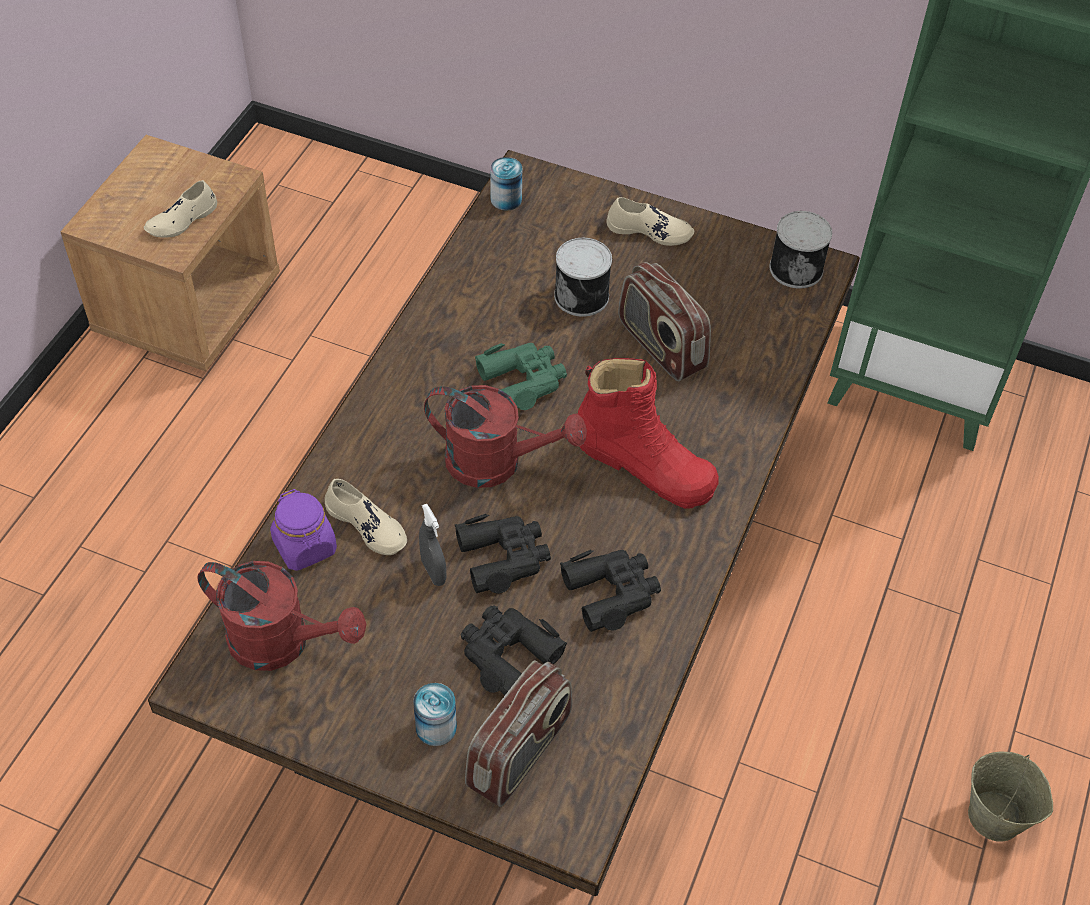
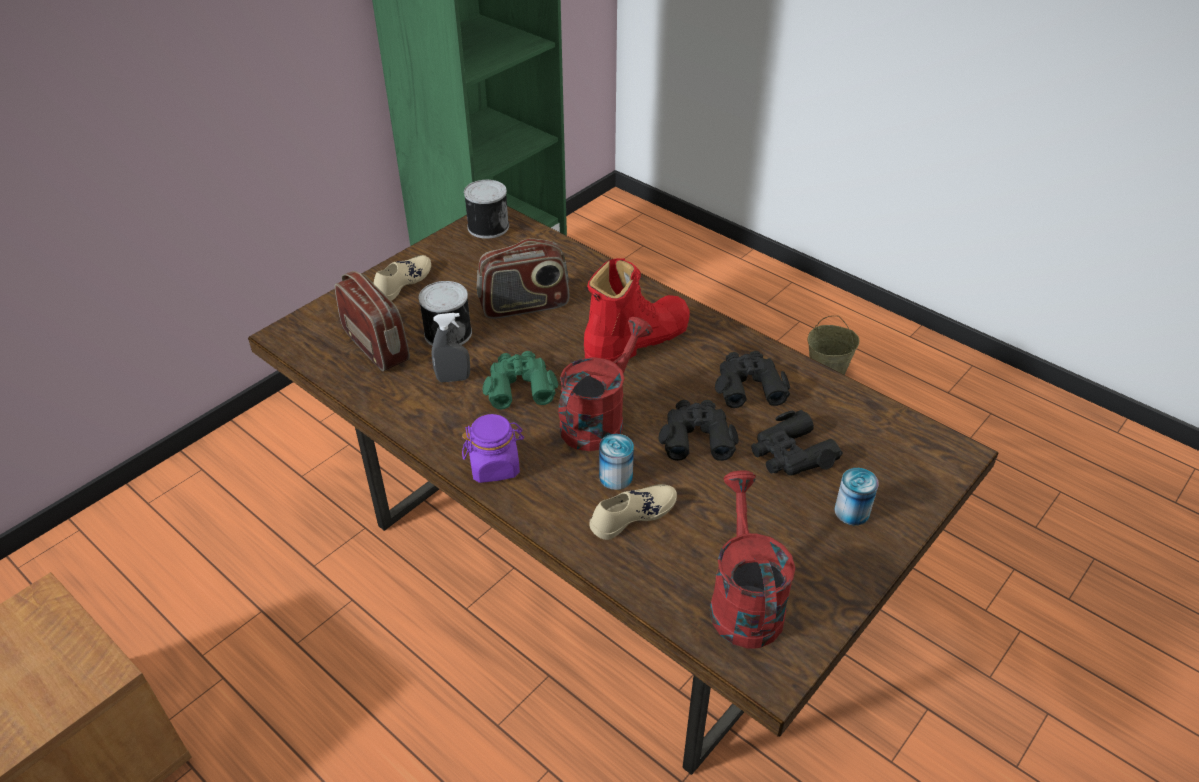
camera: 70 degrees left, 10 degrees down
beige shoe [144,181,217,237] -> none
red watering can [198,561,366,671] -> red watering can turned 45 degrees counterclockwise [710,470,796,649]
purple jar [270,489,337,571] -> purple jar moved to [462,414,524,483]
grey spray bottle [419,504,447,586] -> grey spray bottle moved to [432,313,470,382]
radio [465,660,573,807] -> radio moved to [335,271,410,371]
can [490,157,522,211] -> can moved to [599,434,634,490]

